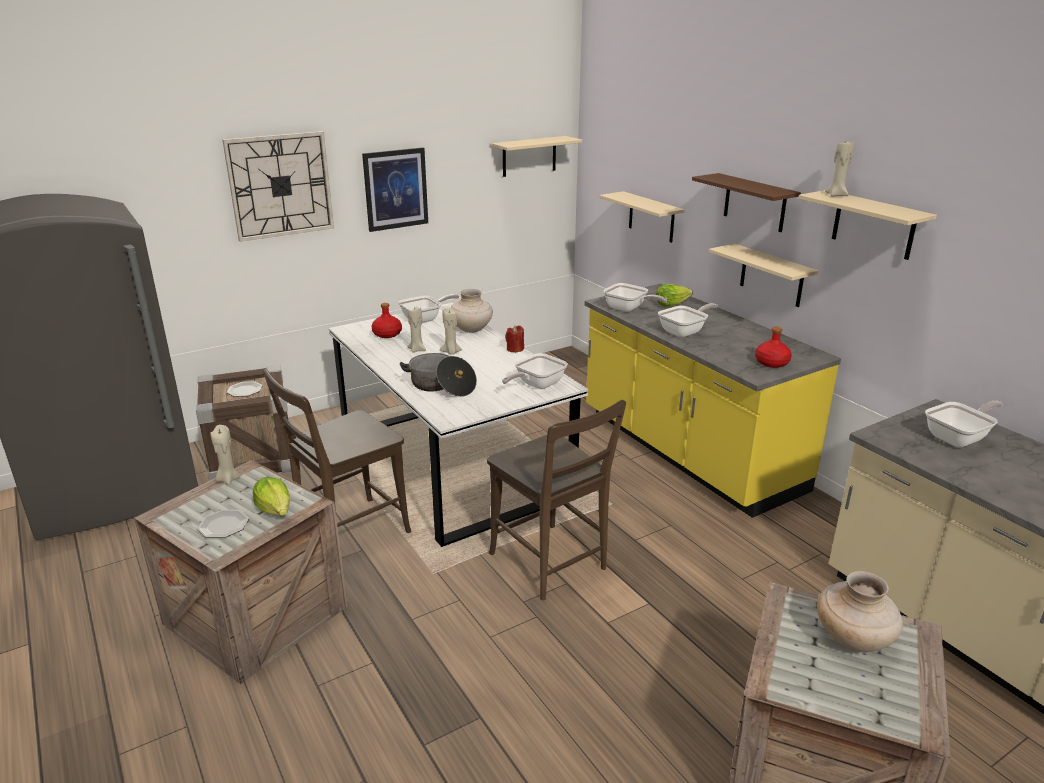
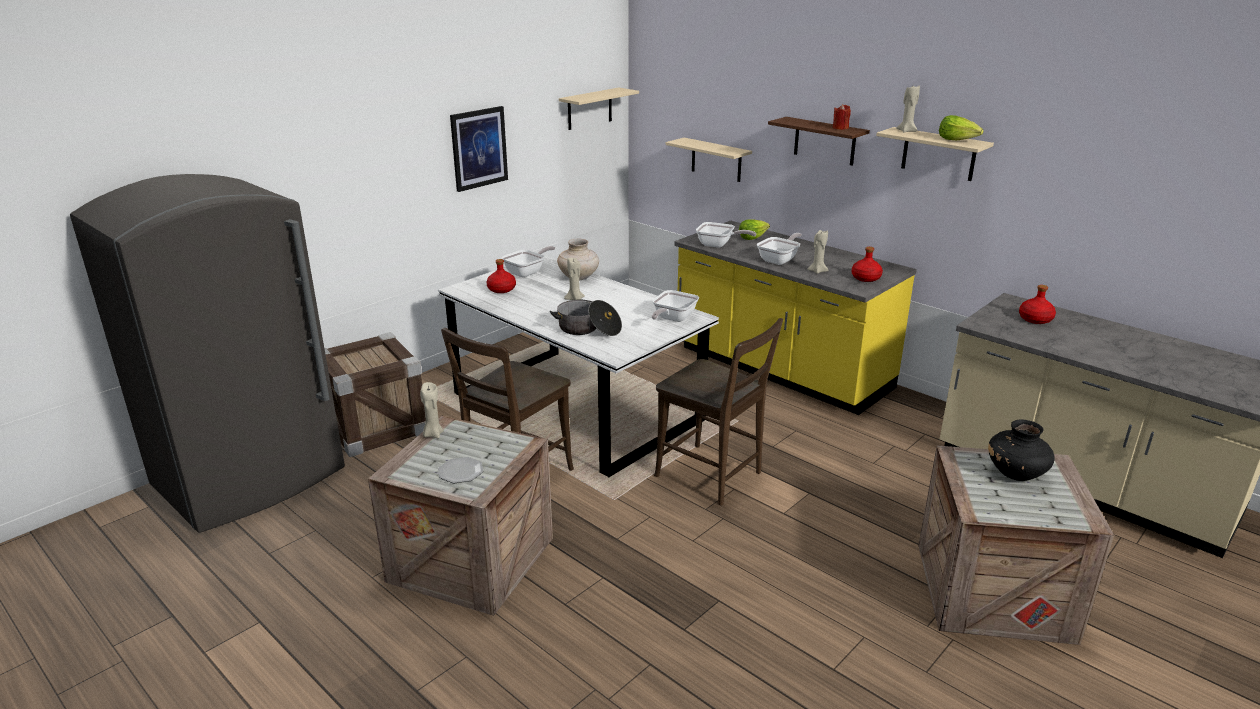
camera: 15 degrees left, 0 degrees up
wall clock [222,131,334,242] -> none
plate [227,381,263,397] -> none
lettuce [253,477,290,516] -> lettuce moved to [939,115,984,141]
beige candle [407,307,426,353] -> beige candle moved to [807,230,829,274]
red candle [505,326,524,353] -> red candle moved to [833,104,851,130]
beige shelf [709,244,819,307] -> none
beige vase [817,571,903,652] -> black vase [988,420,1055,481]
frying pan [925,401,1003,448] -> red bottle [1019,285,1056,324]

